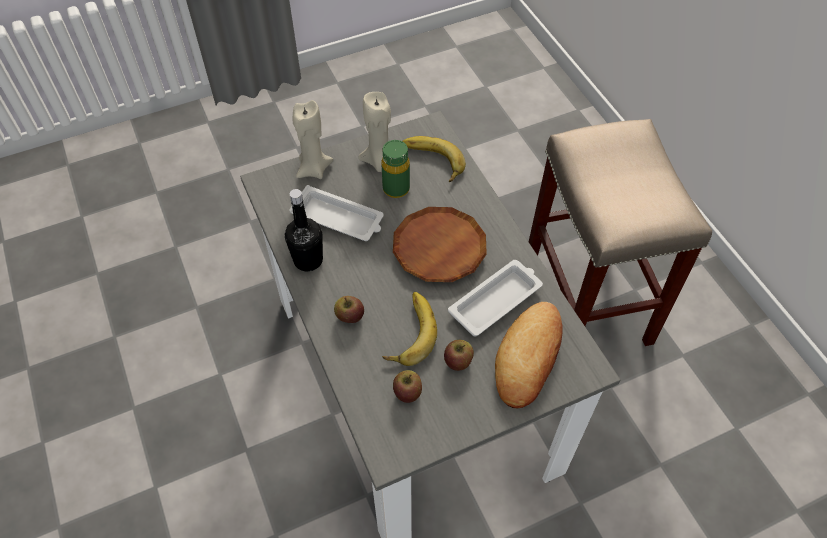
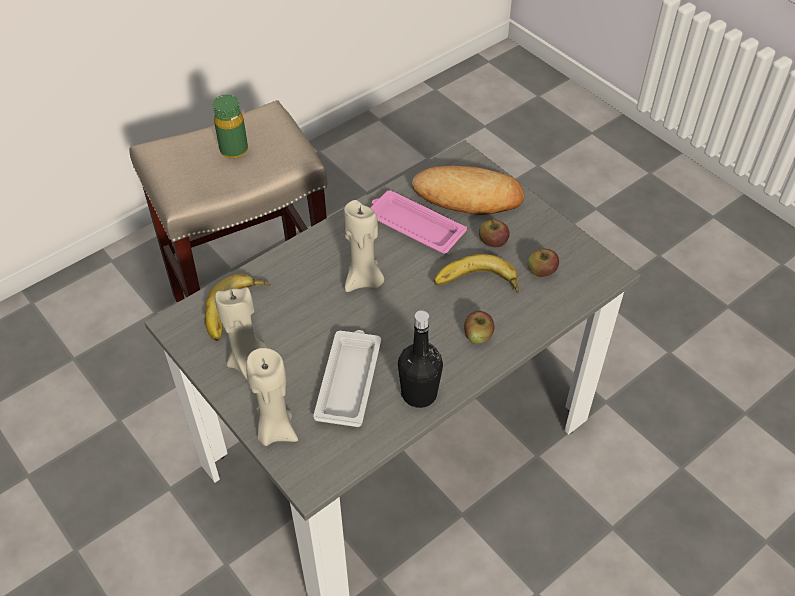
camera: 105 degrees left, 5 degrees down
green bottle [381,140,410,198] -> green bottle moved to [213,95,248,159]
brown plate [393,207,487,282] -> beige candle [344,200,384,292]
white tray [448,260,543,337] -> pink tray [370,191,467,253]

